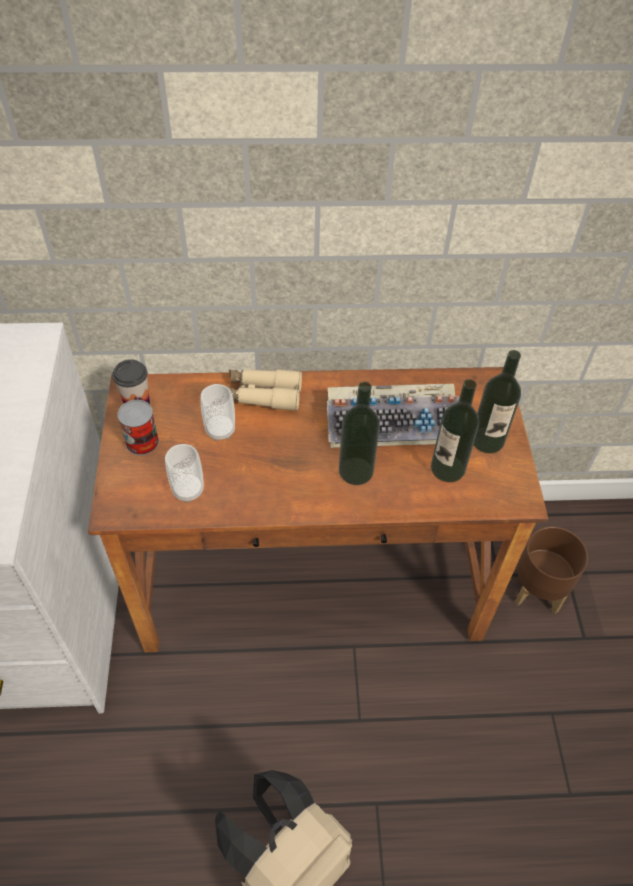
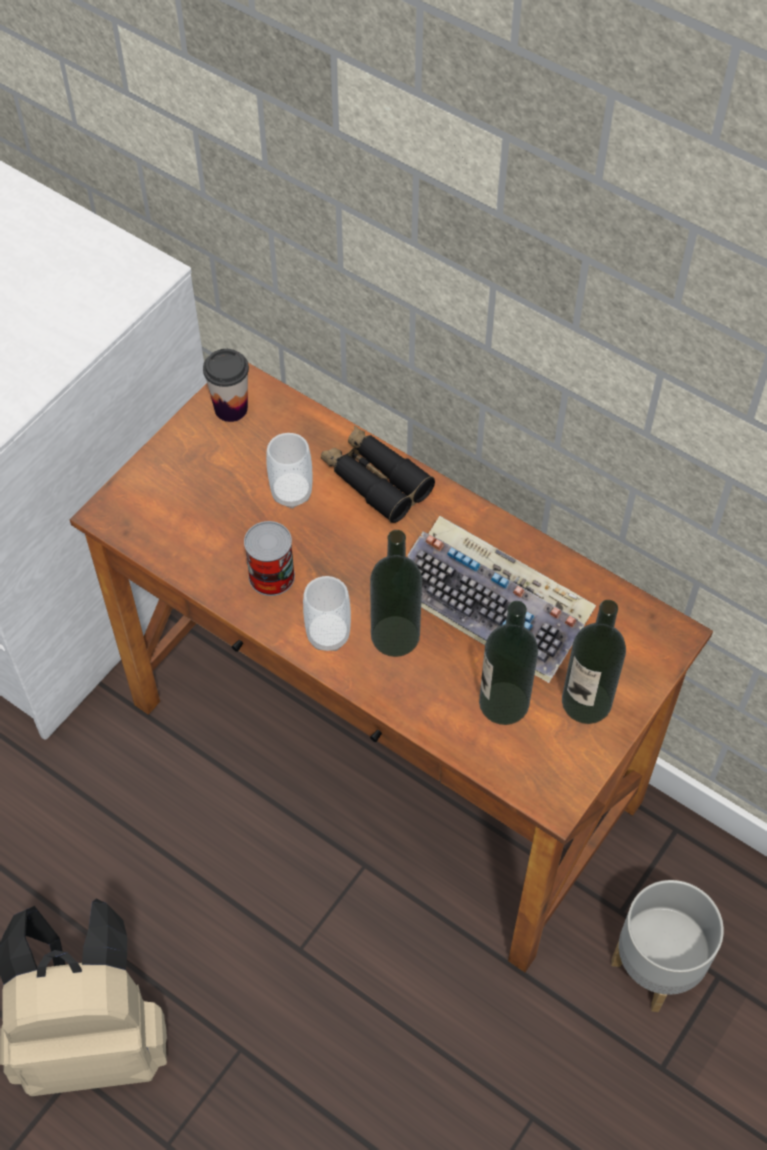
camera: 40 degrees right, 5 degrees up
can [117,400,159,455] -> can moved to [244,521,295,596]
cup [165,444,204,503] -> cup moved to [303,576,351,651]
beige binoculars [229,370,302,411] -> black binoculars [321,426,435,523]
brown planter [515,526,588,614] -> grey planter [611,880,724,1012]

